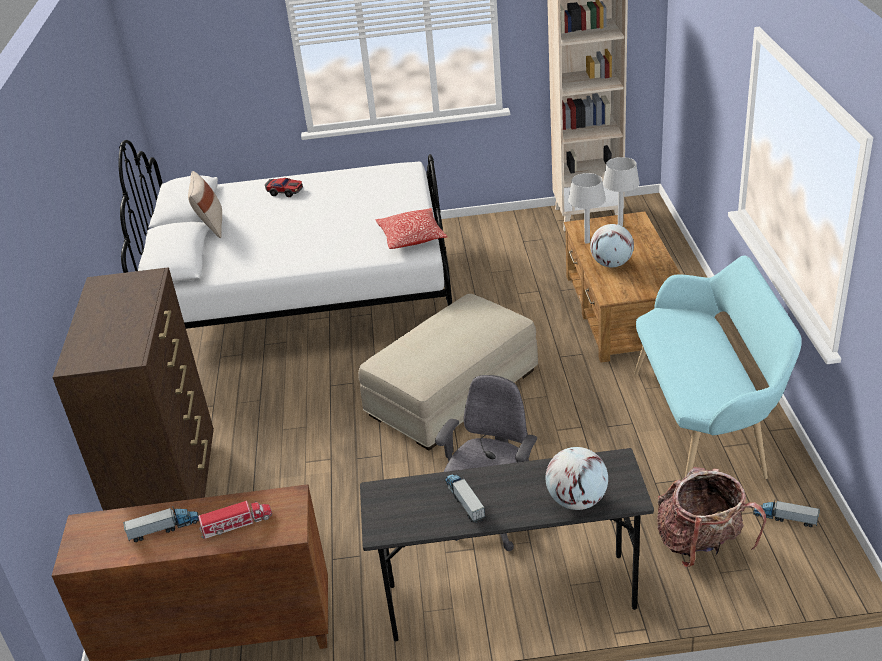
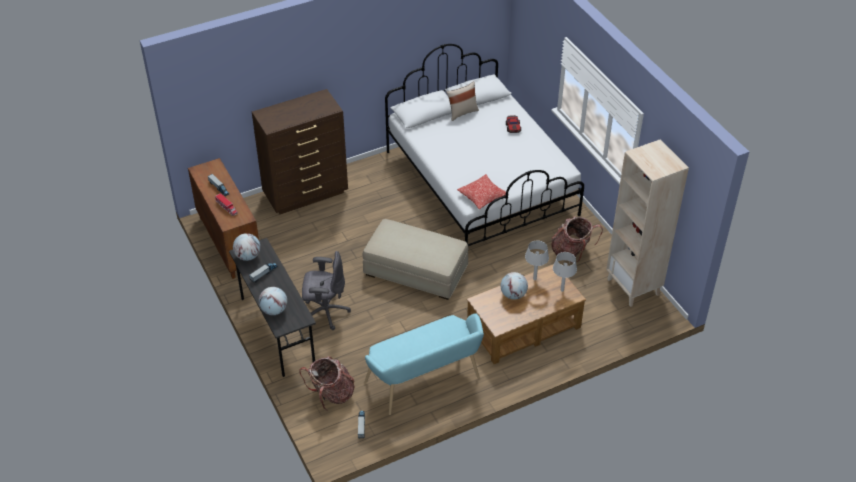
camera: 65 degrees right, 10 degrees up
none -> globe [233,233,260,261]
none -> backpack [551,216,603,263]

